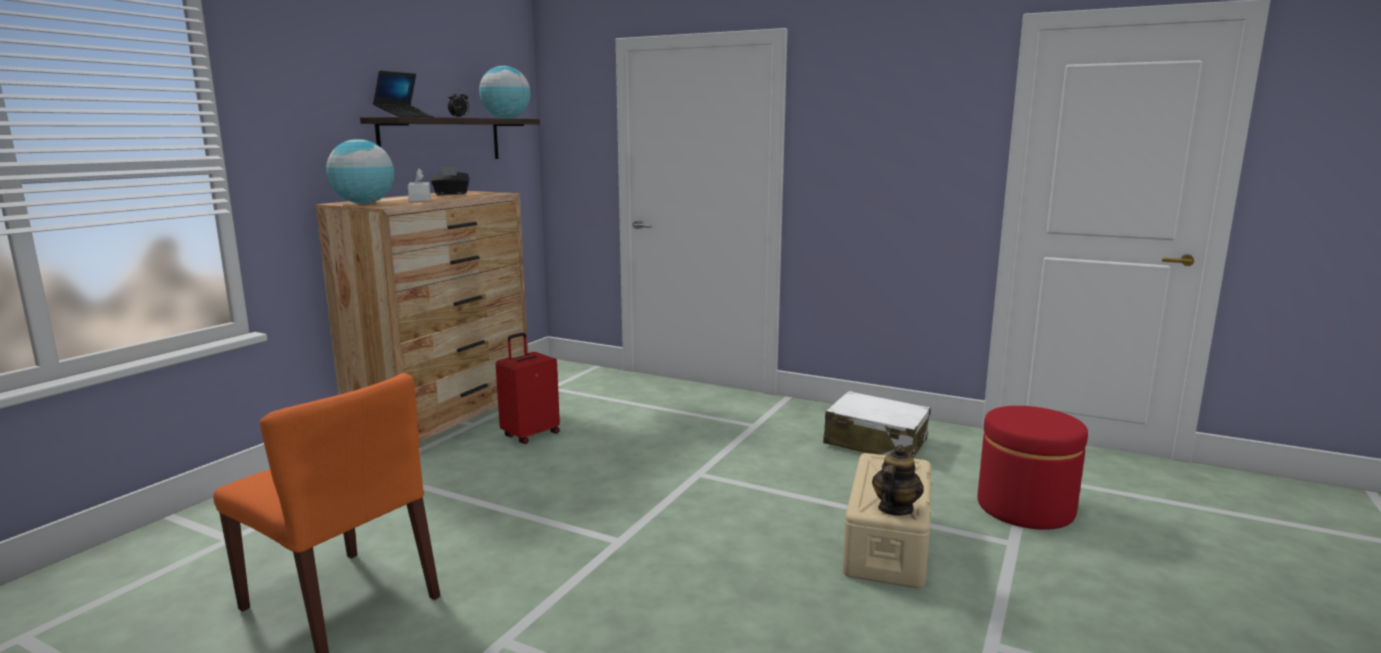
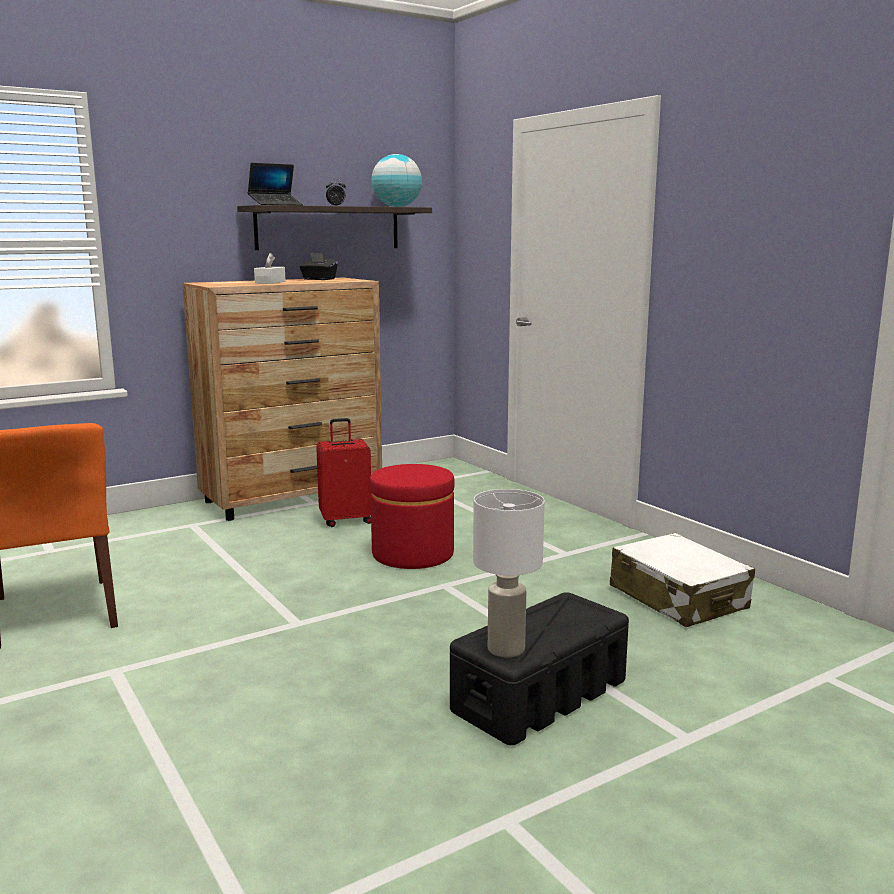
camera: 30 degrees right, 0 degrees up
globe [326,139,394,204] -> none
beige storage box [843,453,932,588] -> black storage box [450,592,629,745]
teapot [872,445,924,516] -> white table lamp [473,489,545,657]
red ottoman [977,406,1088,530] -> red ottoman moved to [370,464,454,569]

